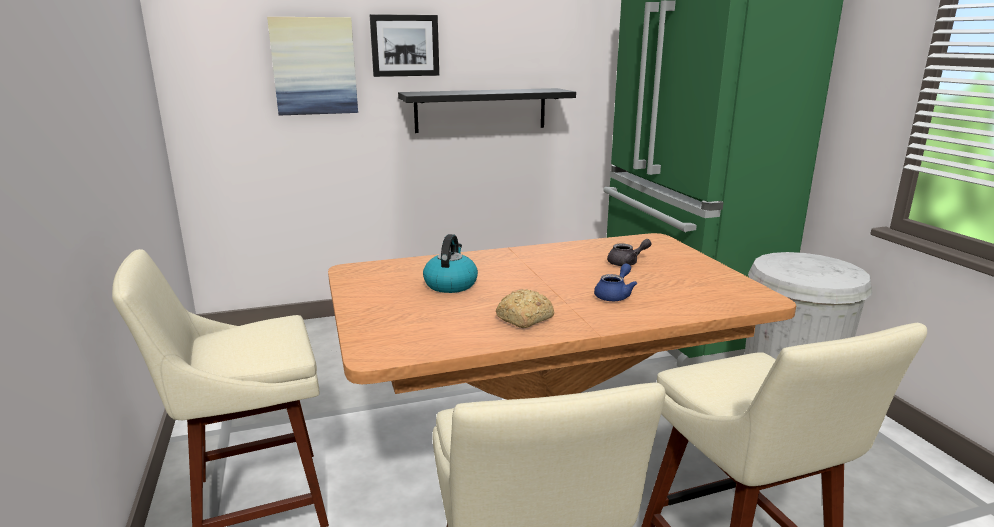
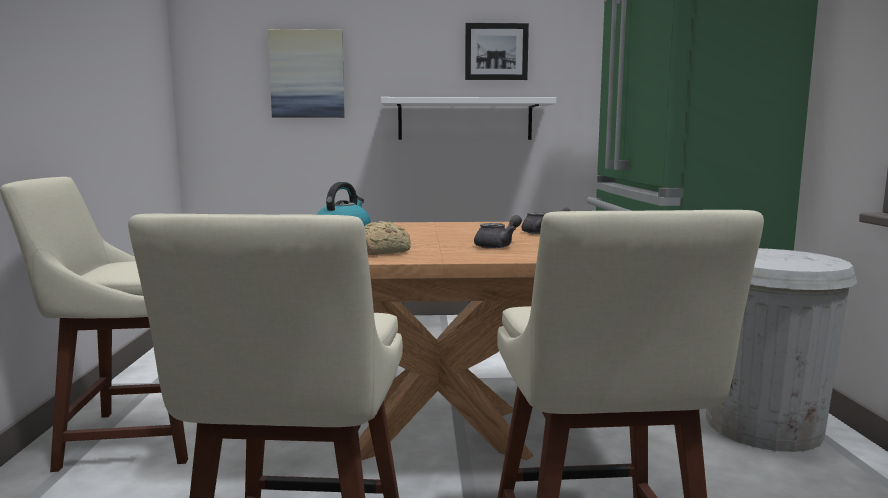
camera: 15 degrees right, 10 degrees down
picture [370,14,439,77] -> picture moved to [465,23,529,80]
black shelf [398,88,576,133] -> white shelf [381,97,556,140]
blue teapot [594,263,637,301] -> grey teapot [474,215,522,249]

